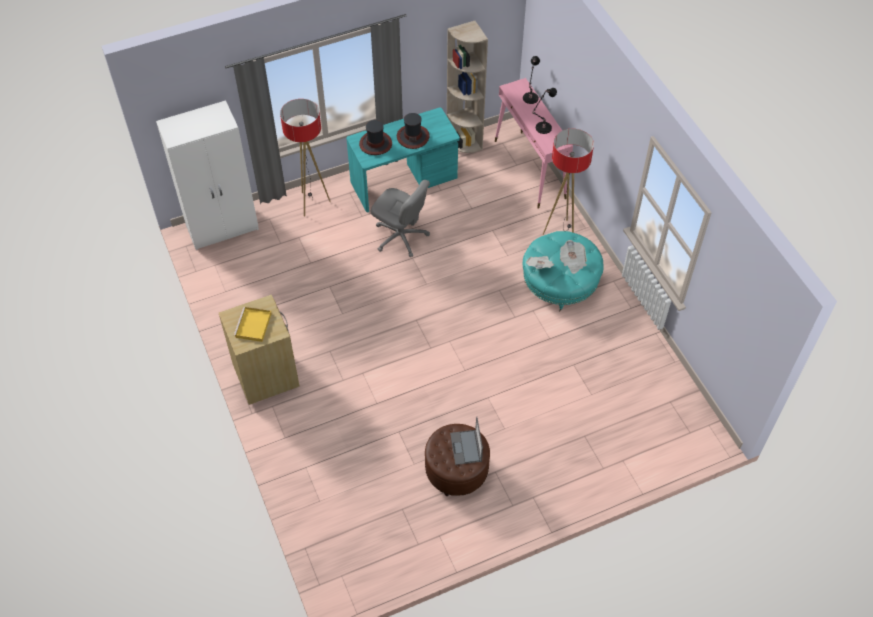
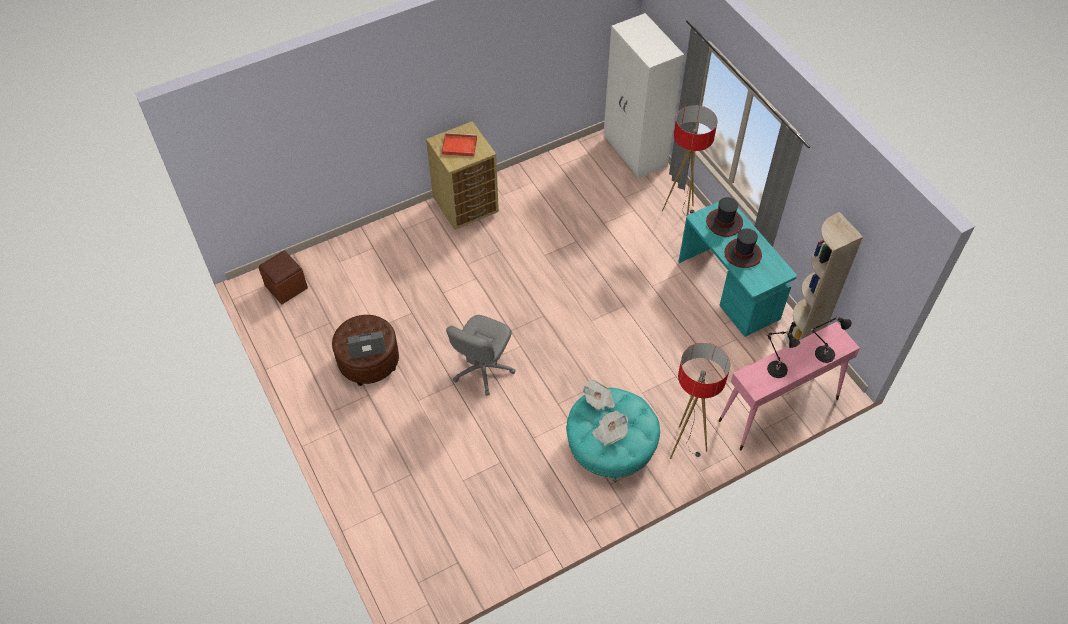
camera: 85 degrees right, 0 degrees up
yellow tray [234,307,272,342] -> red tray [442,133,477,157]
grey office chair [371,180,430,257] -> grey office chair moved to [446,315,515,396]
none -> brown ottoman [259,250,308,304]

